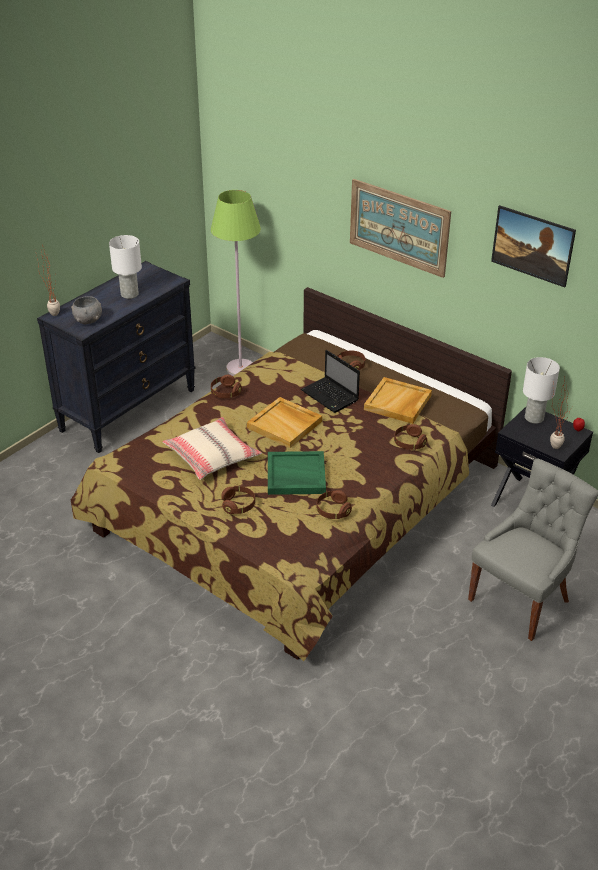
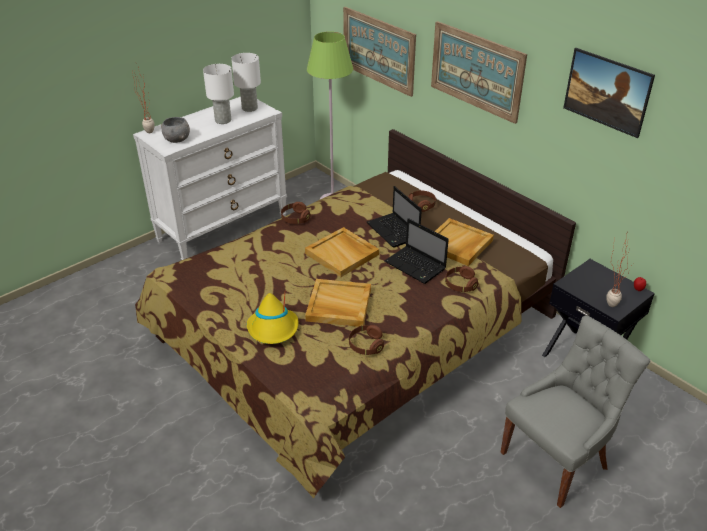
camera: 10 degrees right, 0 degrees up
black dresser [37,261,195,453] -> white dresser [133,96,287,260]
beige pillow [162,417,262,480] -> none
brown headphones [221,486,255,514] -> yellow hat [247,293,298,344]
green tray [268,451,326,495] -> beige tray [305,279,371,327]
white table lamp [523,357,560,424] -> white table lamp moved to [231,53,261,112]
none -> picture [343,7,416,97]
none -> laptop [384,218,449,284]

